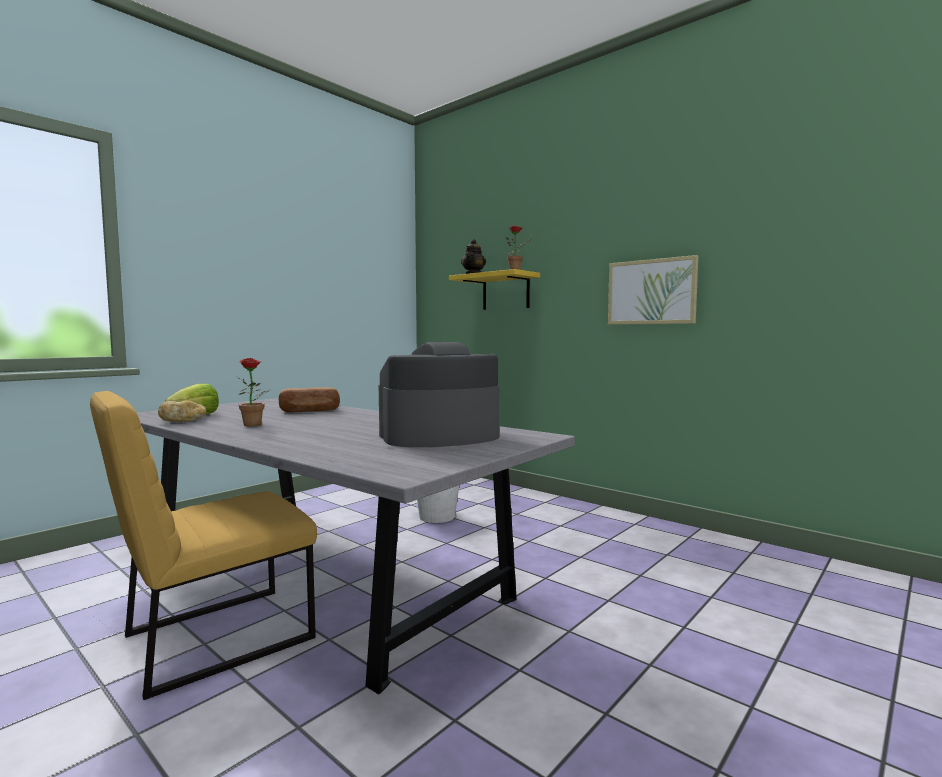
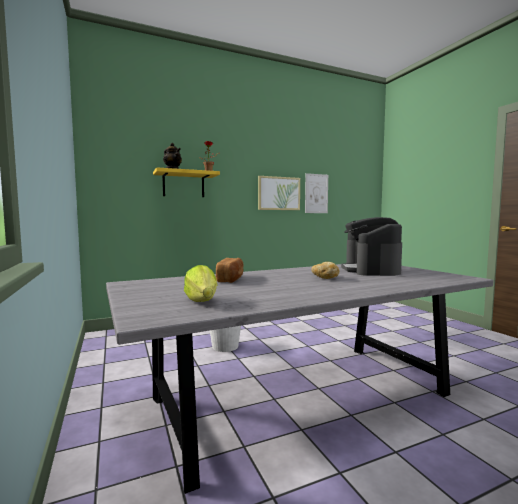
camera: 65 degrees left, 0 degrees up
yellow chair [90,391,317,700] -> none
bread [158,401,206,422] -> bread moved to [311,262,340,279]
potted plant [236,358,270,426] -> none
none -> picture [305,173,328,213]

